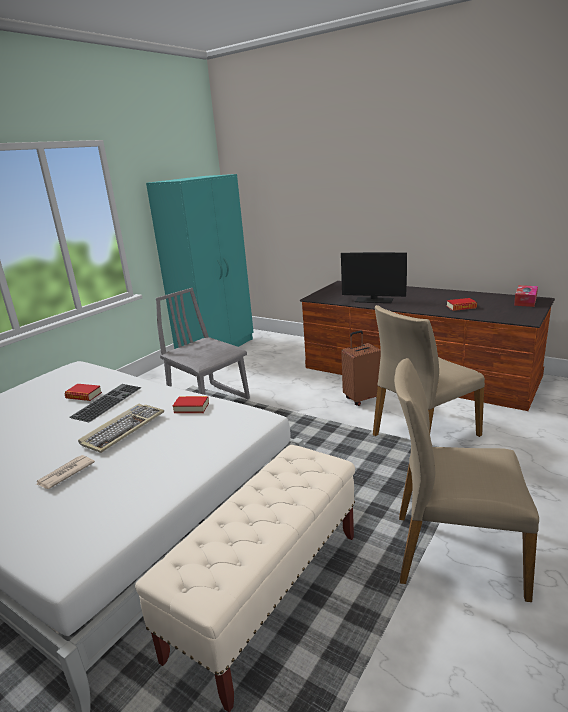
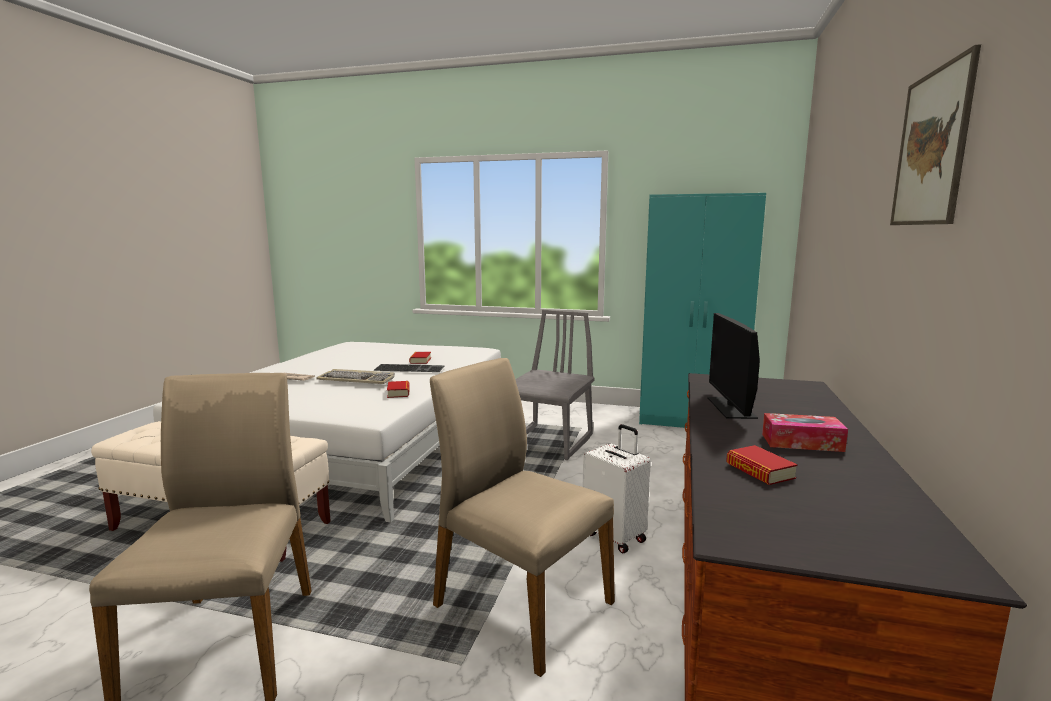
camera: 70 degrees right, 10 degrees down
brown suitcase [341,331,381,406] -> white suitcase [583,424,651,553]
tissue box [514,285,538,307] -> tissue box moved to [762,413,848,452]
none -> picture [890,44,981,225]

